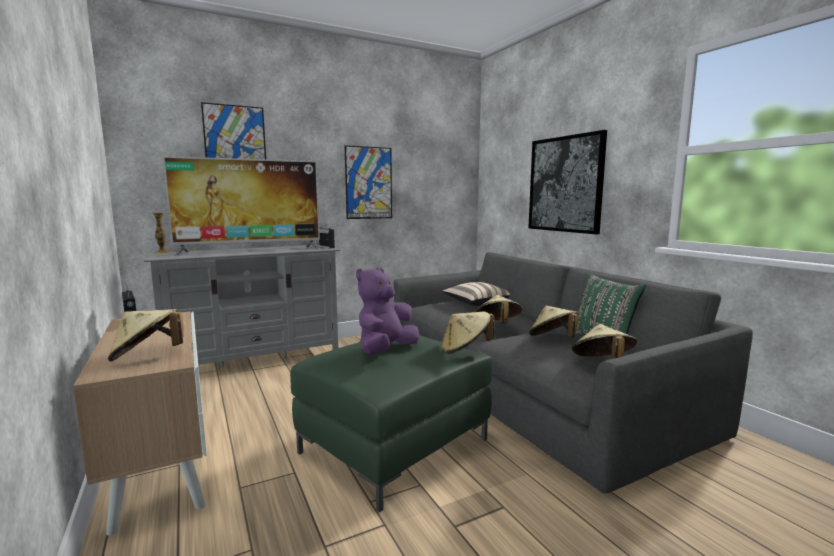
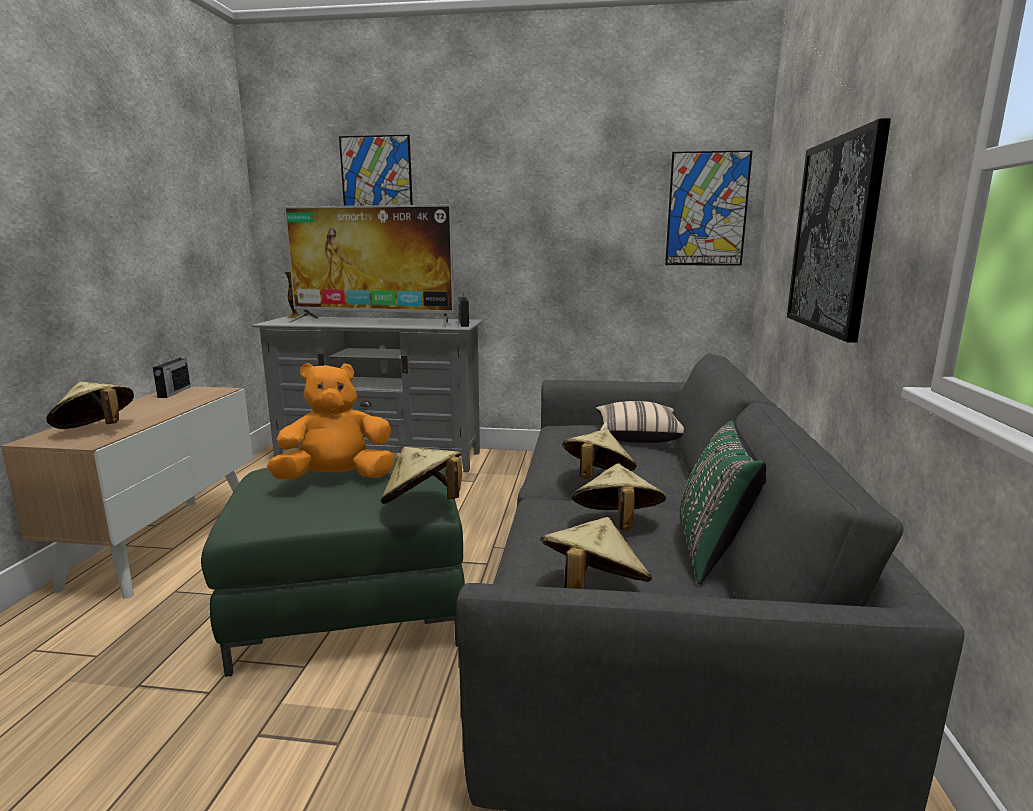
camera: 35 degrees right, 5 degrees up
picture [344,145,392,219] -> picture moved to [665,150,753,266]
purple plush toy [356,267,419,354] -> orange plush toy [267,363,395,479]

